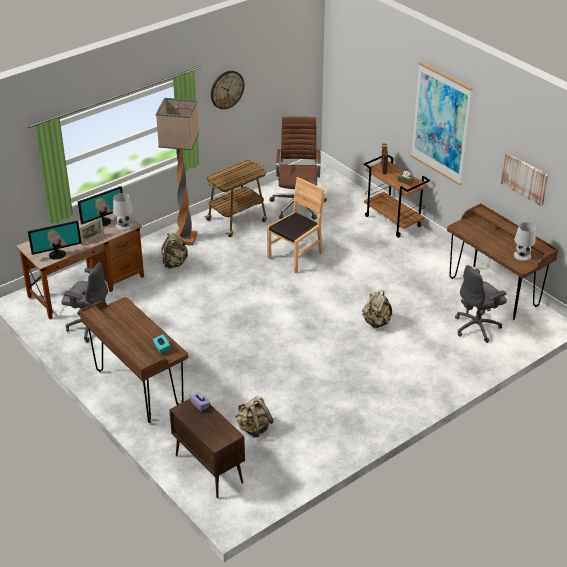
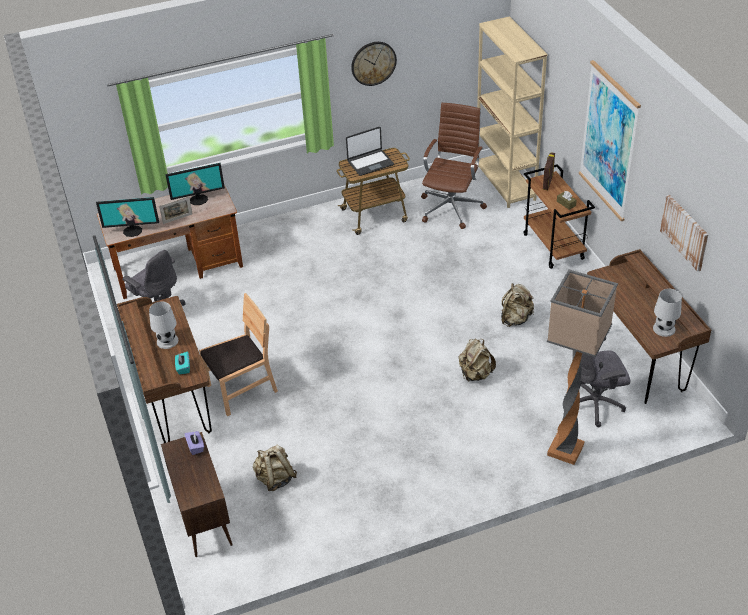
camera: 20 degrees right, 5 degrees up
white table lamp [113,193,133,231] -> white table lamp moved to [149,302,178,349]
floor lamp [156,98,199,246] -> floor lamp moved to [547,269,618,465]
beige backpack [161,233,188,269] -> beige backpack moved to [501,283,534,327]
brown chair [267,177,325,273] -> brown chair moved to [199,293,278,417]
none -> laptop [346,127,394,176]
none -> beige bookcase [476,16,547,208]

